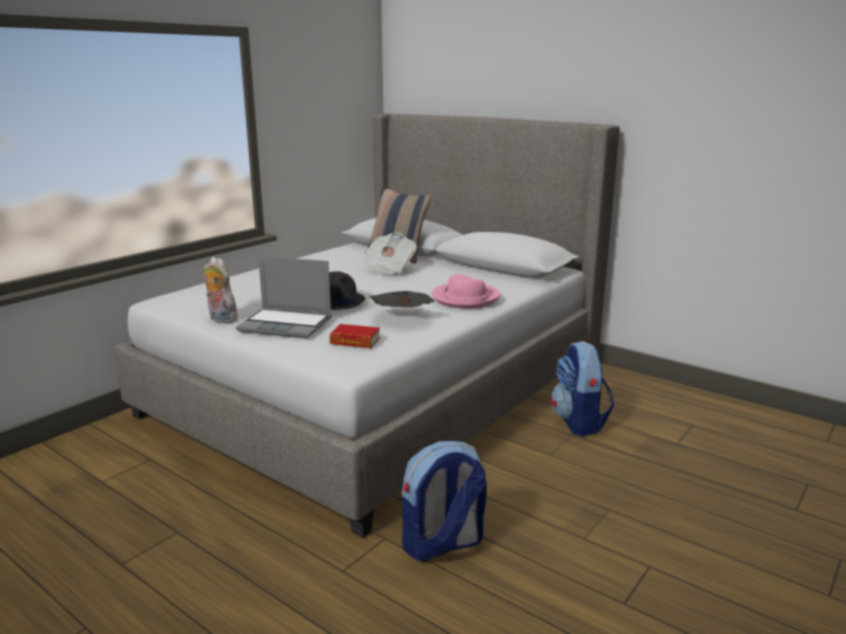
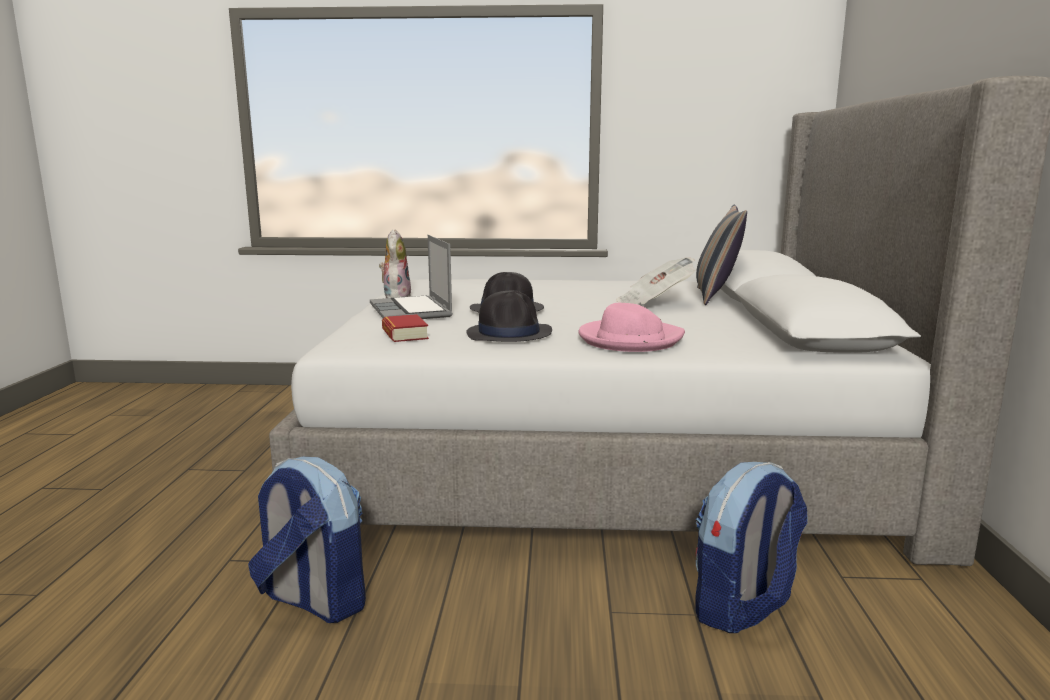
camera: 55 degrees right, 5 degrees down
newspaper [369,291,435,307] -> black hat [467,291,552,342]

